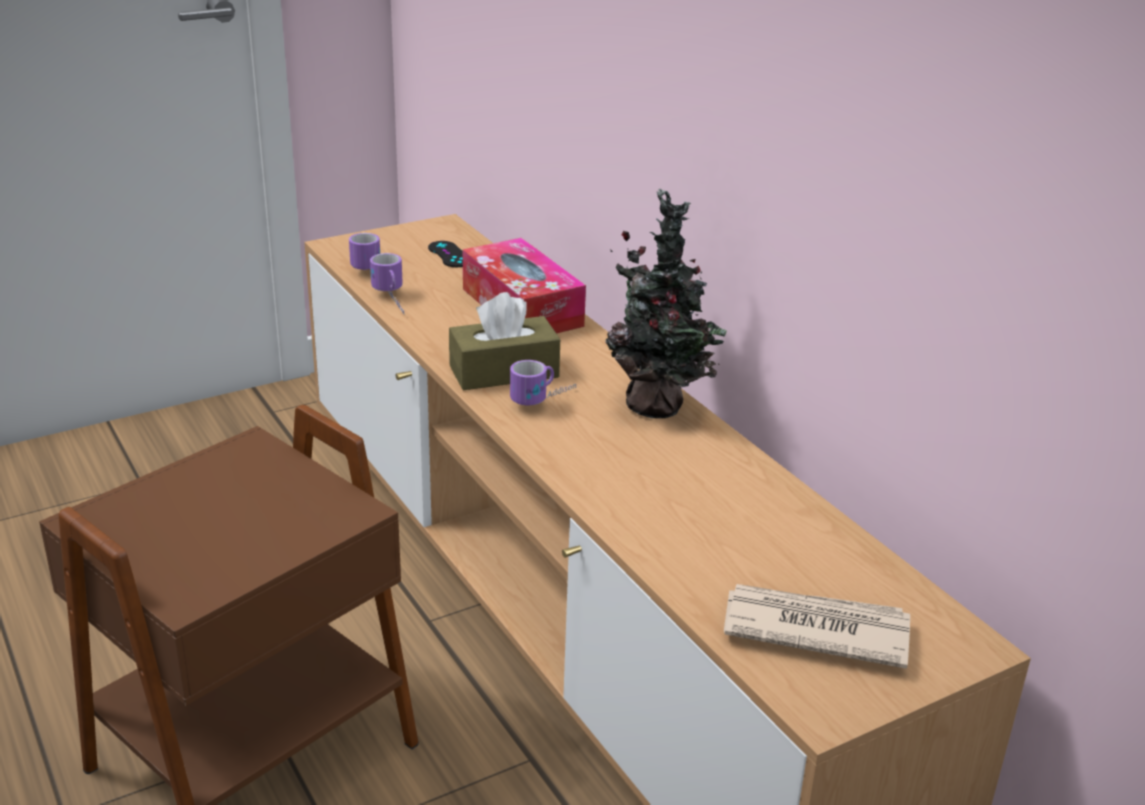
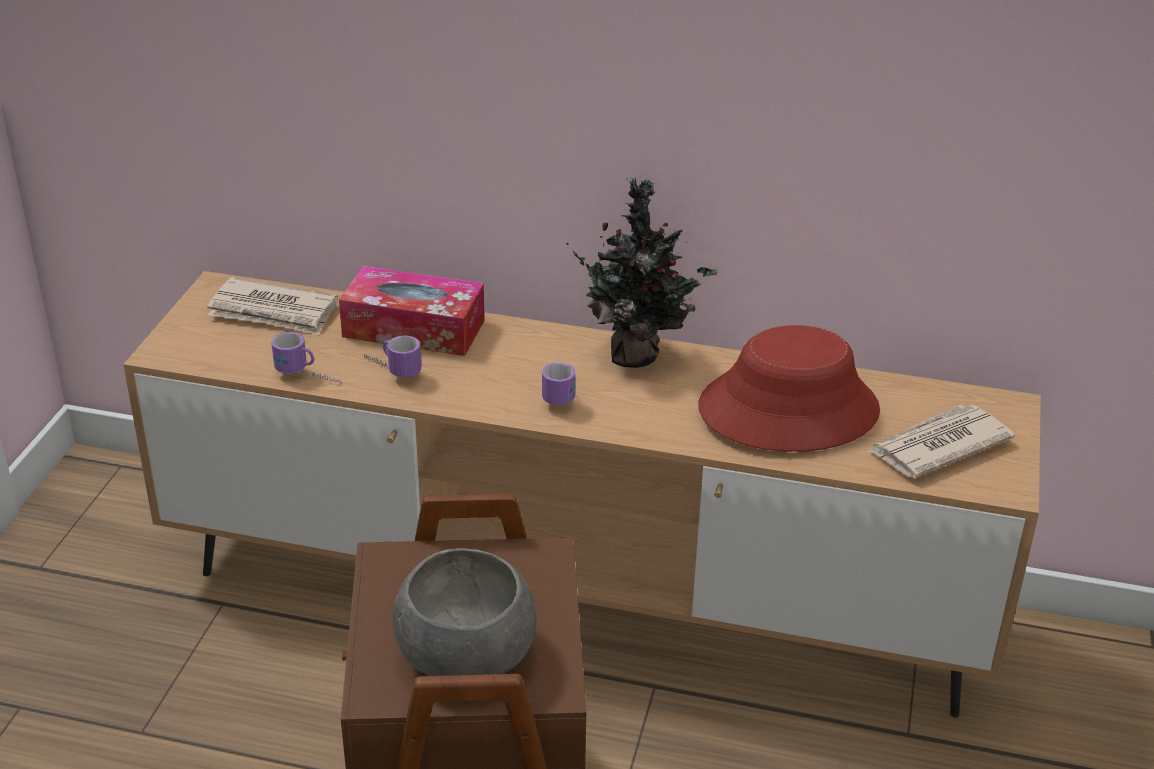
camera: 45 degrees left, 5 degrees up
mug [349,233,380,270] -> mug moved to [364,336,421,377]
black game controller [428,241,463,267] -> newspaper [207,277,338,335]
brown tissue box [449,292,560,390] -> none
none -> grey bowl [393,548,537,676]
none -> red hat [698,325,880,452]

